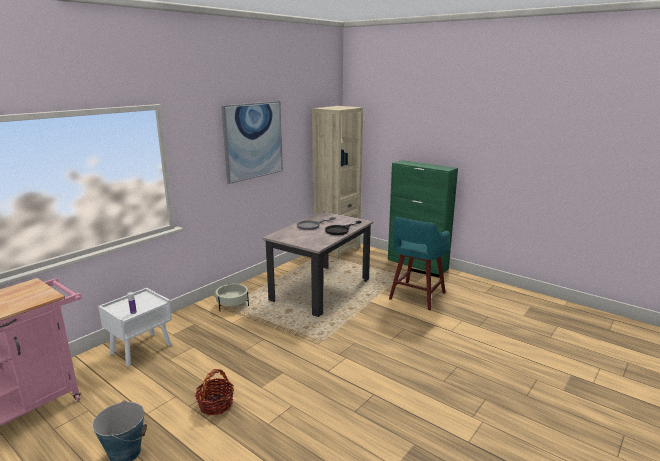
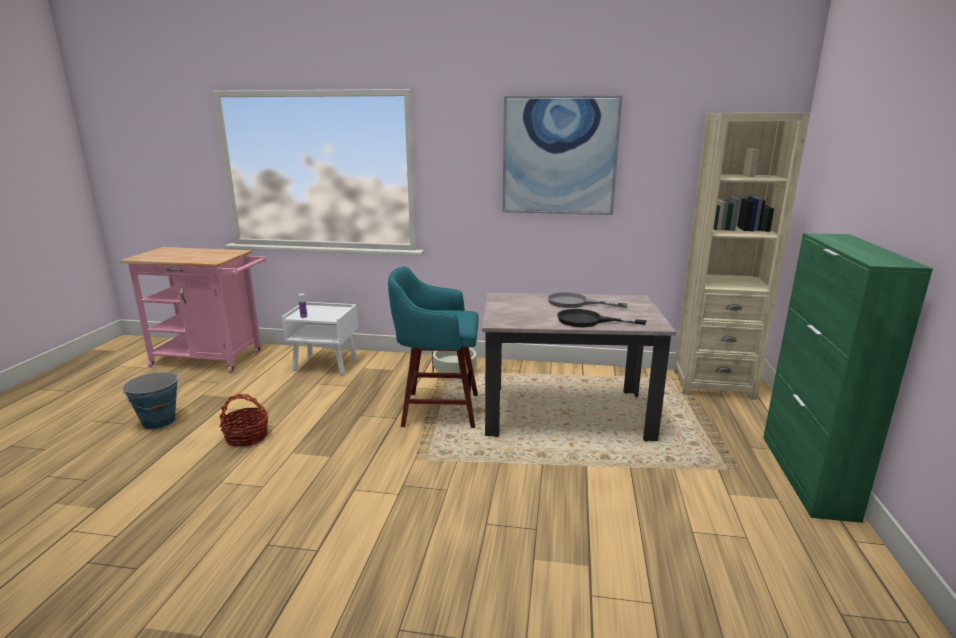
camera: 60 degrees right, 0 degrees up
turquoise stool [389,217,450,310] -> turquoise stool moved to [388,267,478,428]

